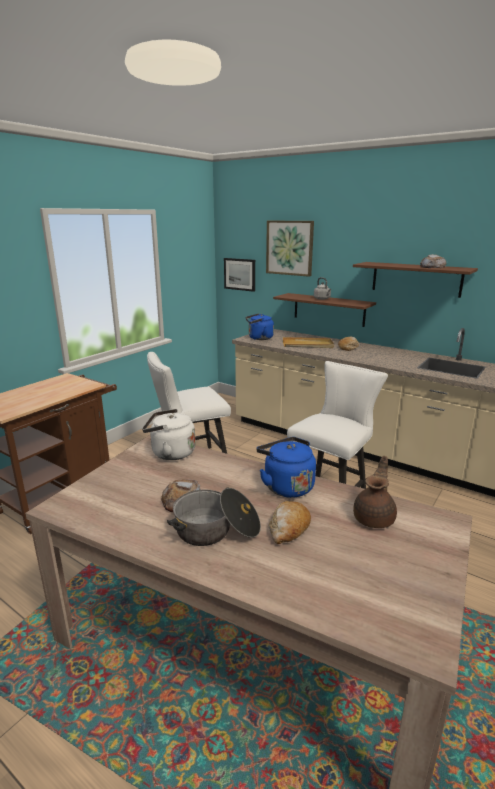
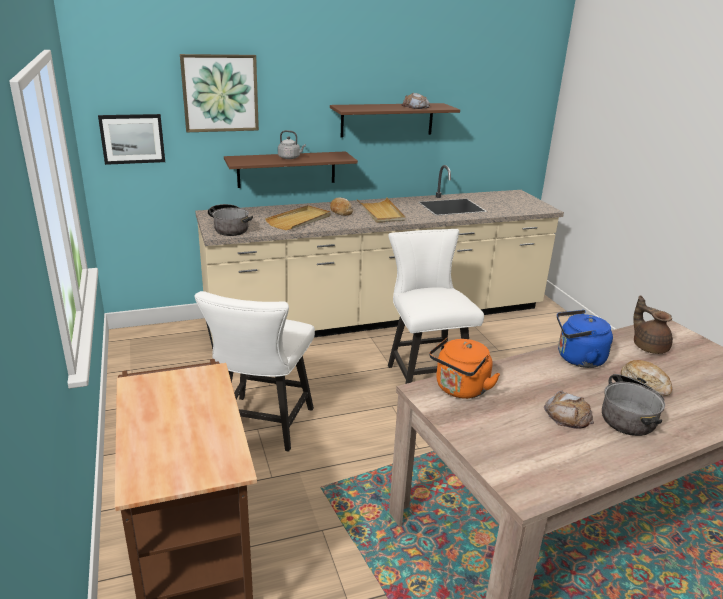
camera: 55 degrees left, 5 degrees up
white kettle [142,409,196,460] -> orange kettle [429,337,500,399]
blue kettle [245,313,274,340] -> cooking pot [208,204,253,236]
none -> beige tray [357,198,405,223]

